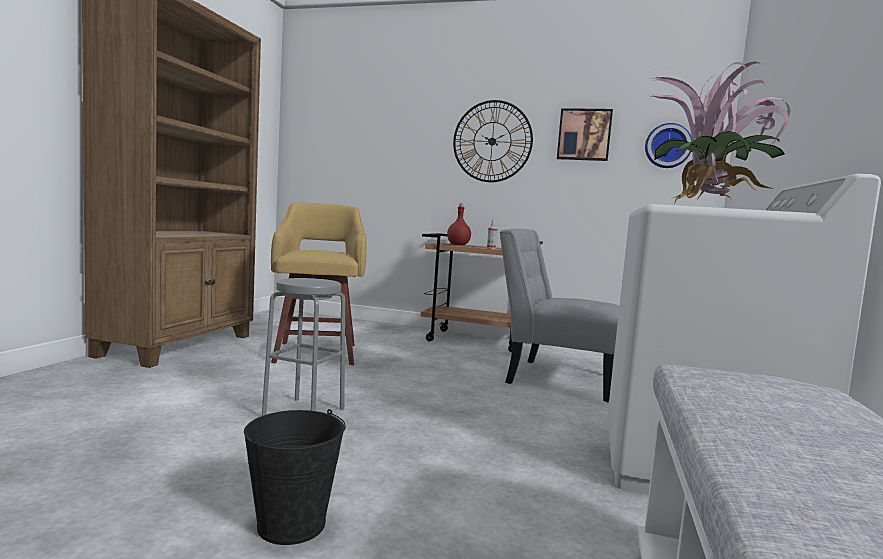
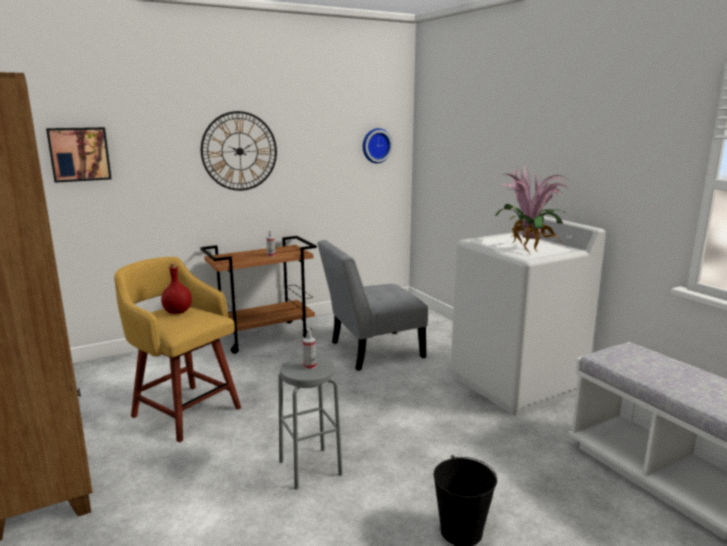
camera: 45 degrees left, 10 degrees up
red bottle [447,204,471,245] -> red bottle moved to [161,263,192,314]
picture [557,108,613,161] -> picture moved to [46,127,112,183]
none -> spray bottle [303,329,316,370]

